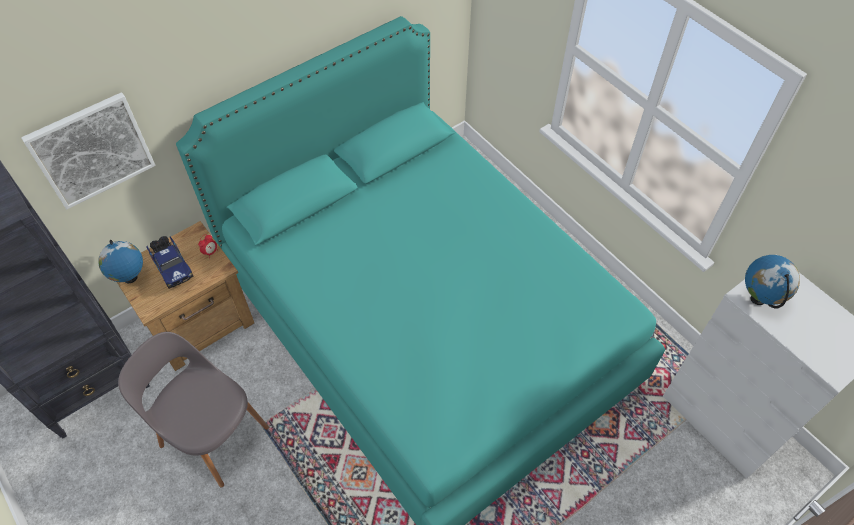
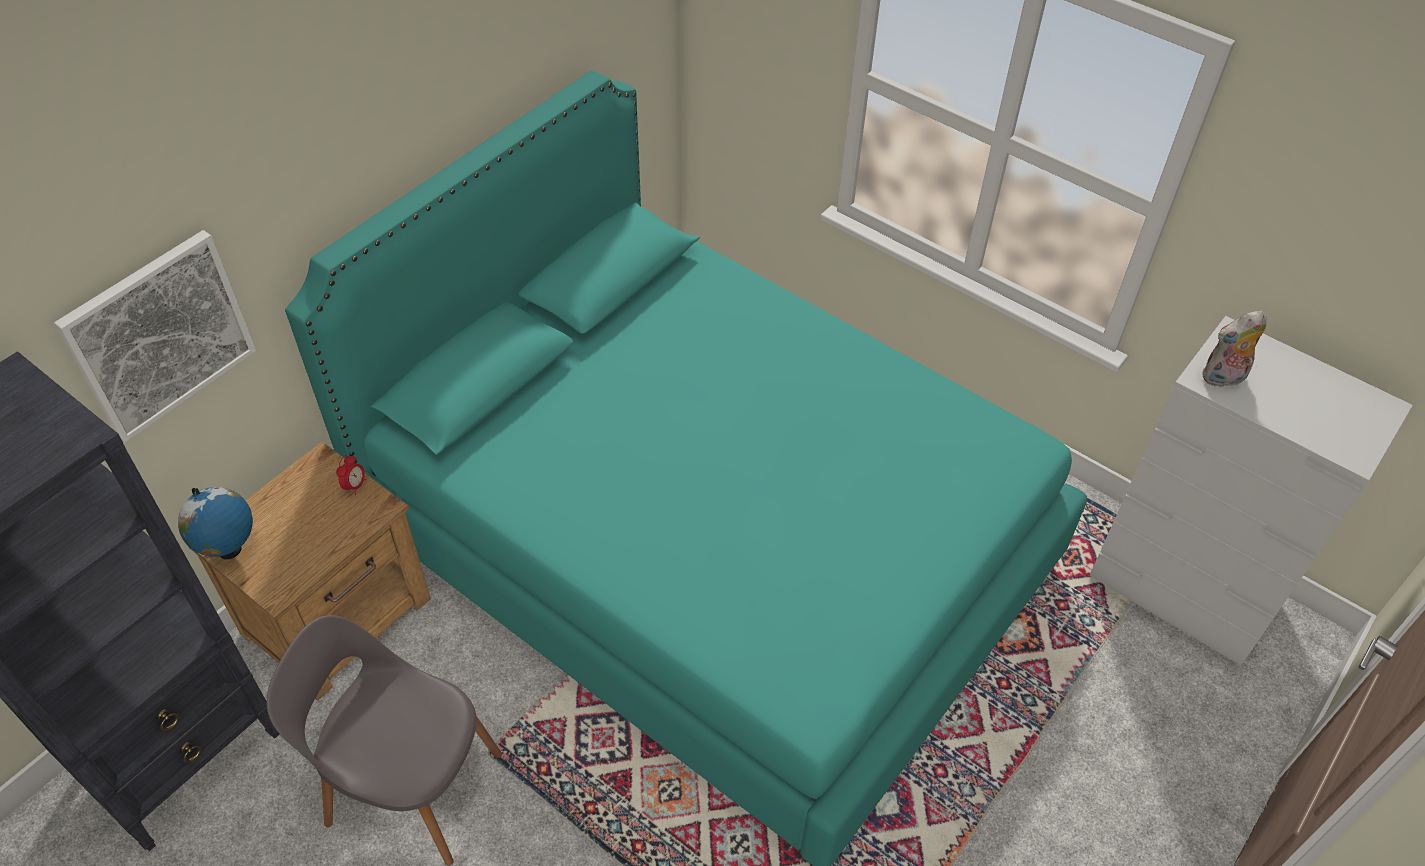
camera: 15 degrees left, 5 degrees down
toy truck [146,236,193,289] -> none
globe [745,255,800,308] -> plush toy [1202,311,1267,388]

